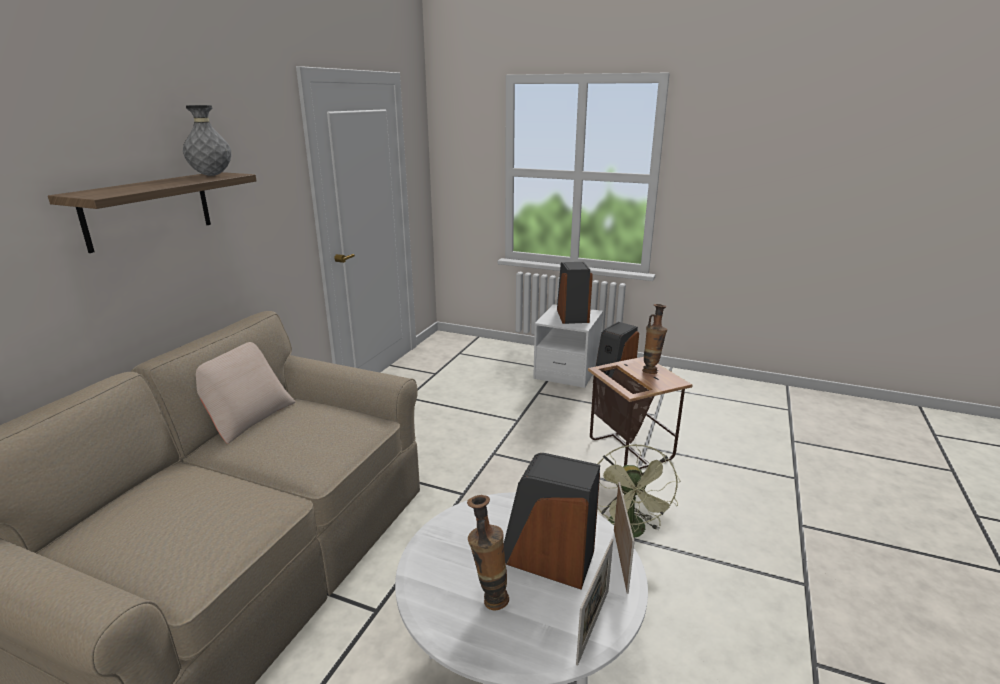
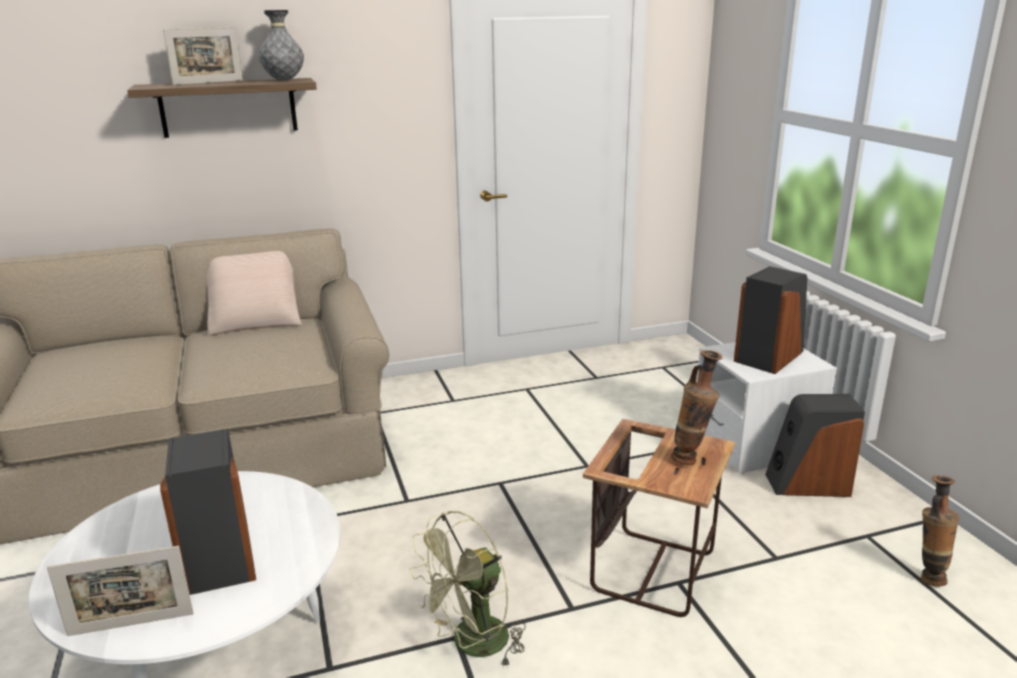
camera: 50 degrees right, 0 degrees up
vase [467,495,509,611] -> vase moved to [921,475,960,587]
picture frame [614,482,635,594] -> picture frame moved to [163,27,243,85]

